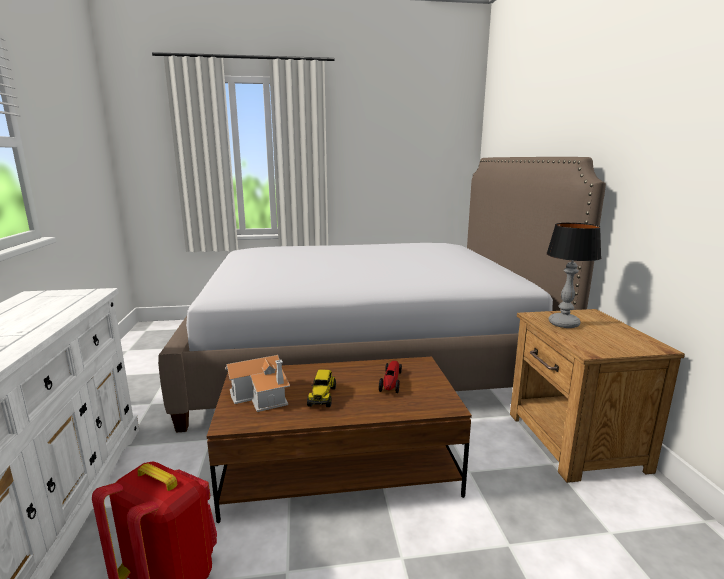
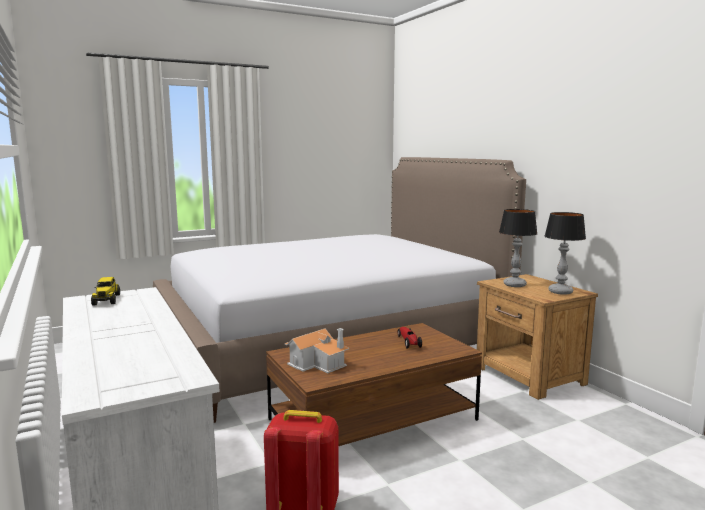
camera: 20 degrees left, 5 degrees down
toy truck [307,369,336,407] -> toy truck moved to [91,277,120,306]
none -> table lamp [544,212,586,295]

